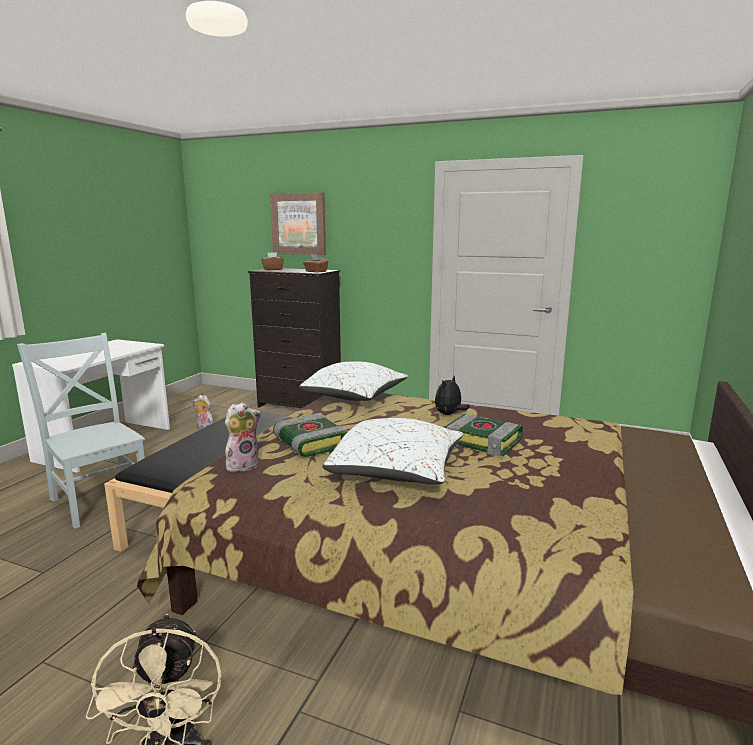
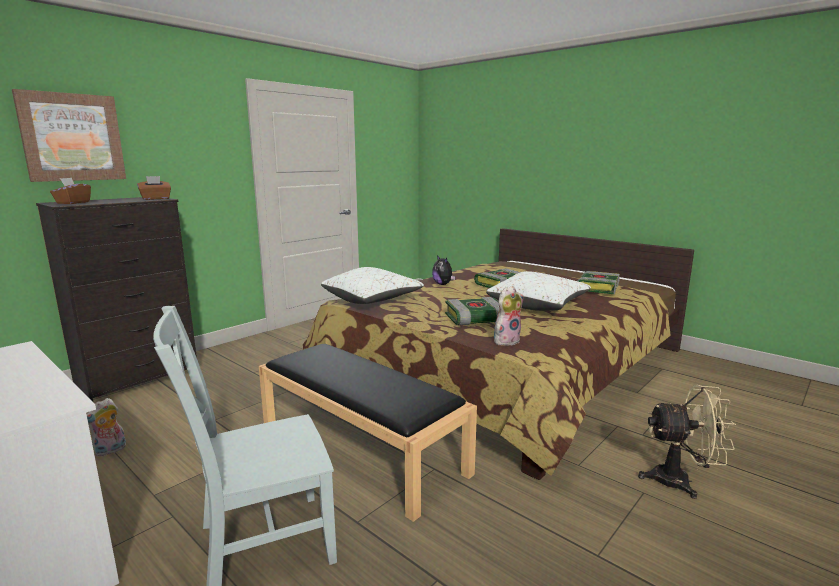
camera: 70 degrees left, 0 degrees up
plush toy [225,402,261,472] -> plush toy turned 75 degrees clockwise [494,286,524,346]
none -> book [578,271,620,295]

